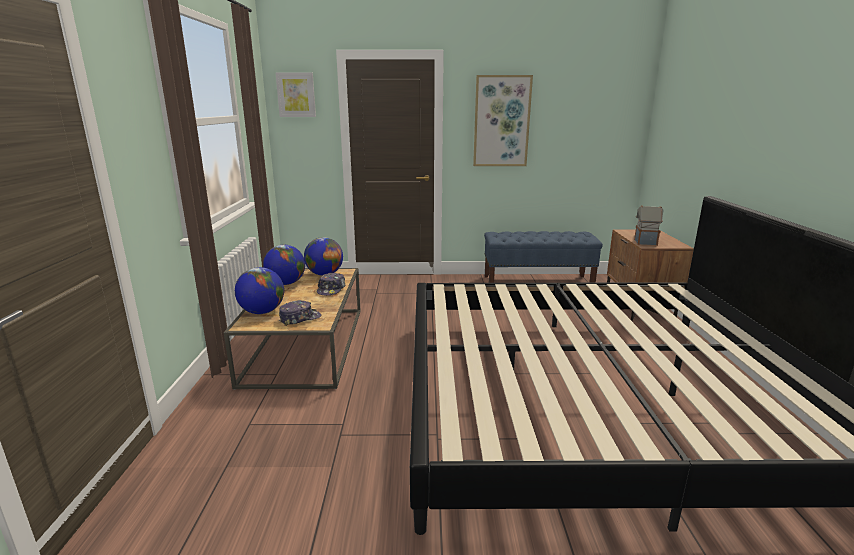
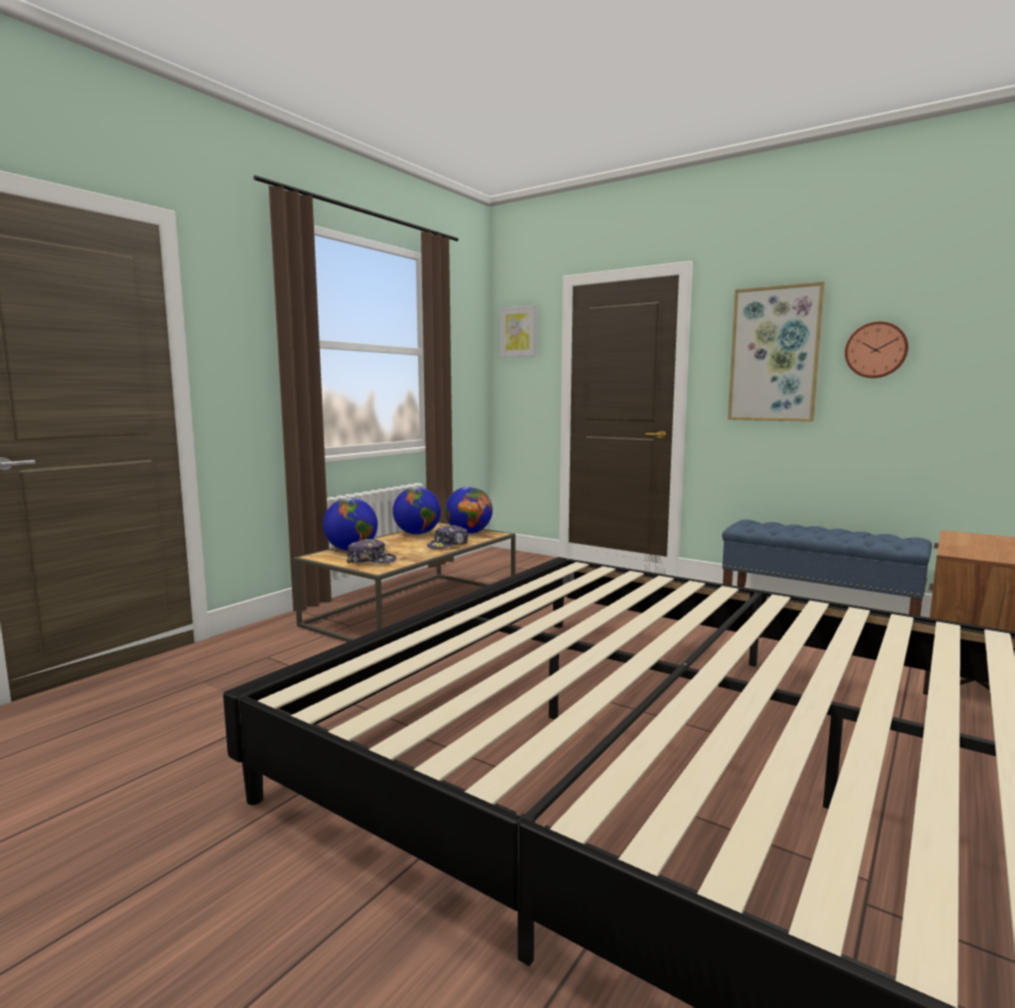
camera: 35 degrees right, 10 degrees down
toy house [634,206,663,246] -> none
none -> wall clock [845,321,908,378]

